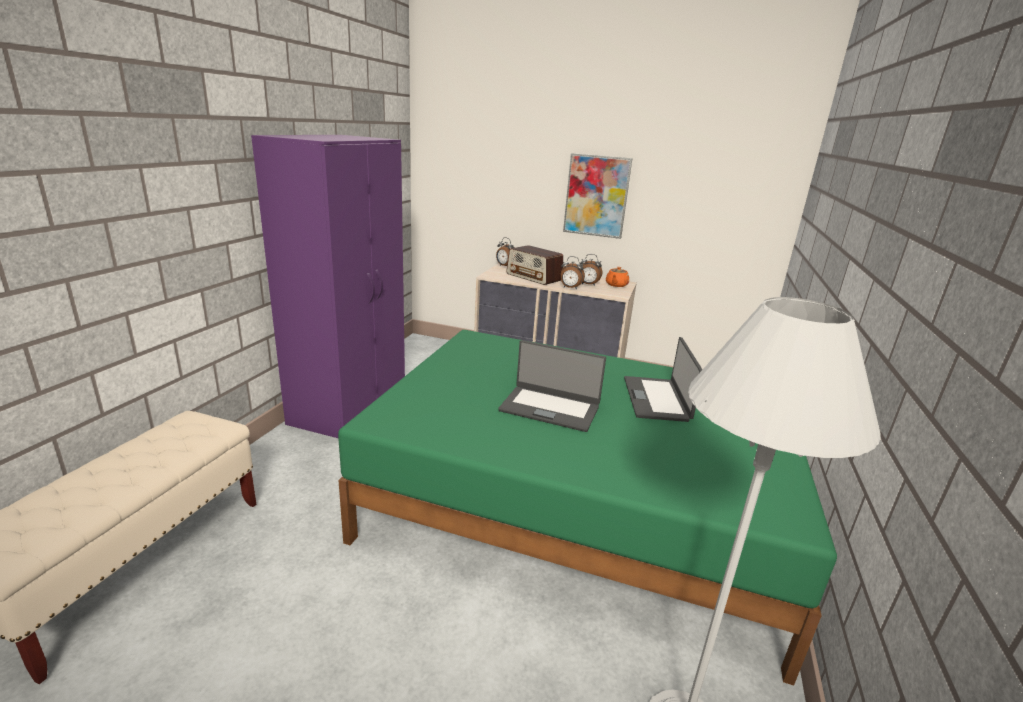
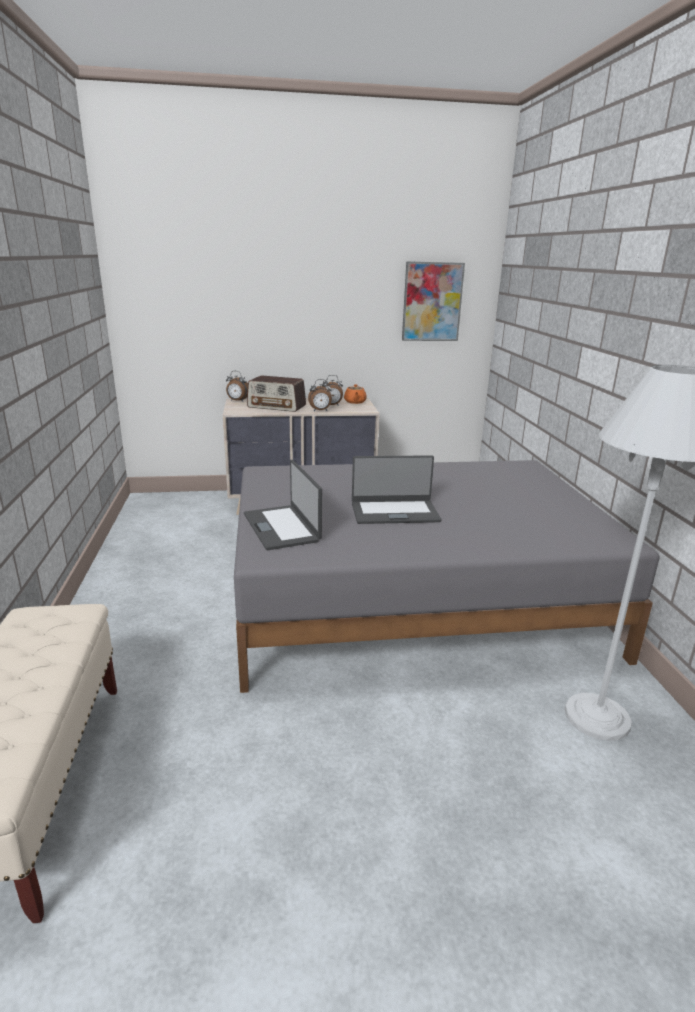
camera: 25 degrees left, 0 degrees up
purple wardrobe [251,135,405,438] -> none
green bed [338,330,837,685] -> grey bed [234,460,659,693]
picture [563,153,633,239] -> picture moved to [402,261,465,341]
laptop [624,337,703,422] -> laptop moved to [244,460,322,550]

